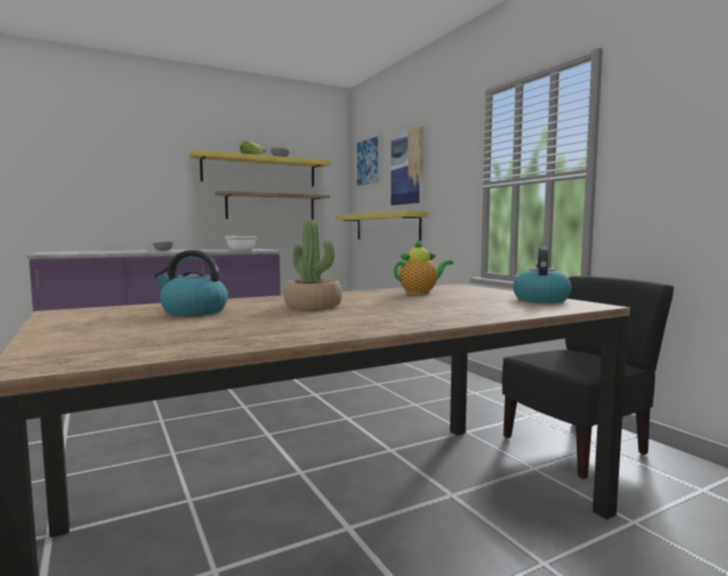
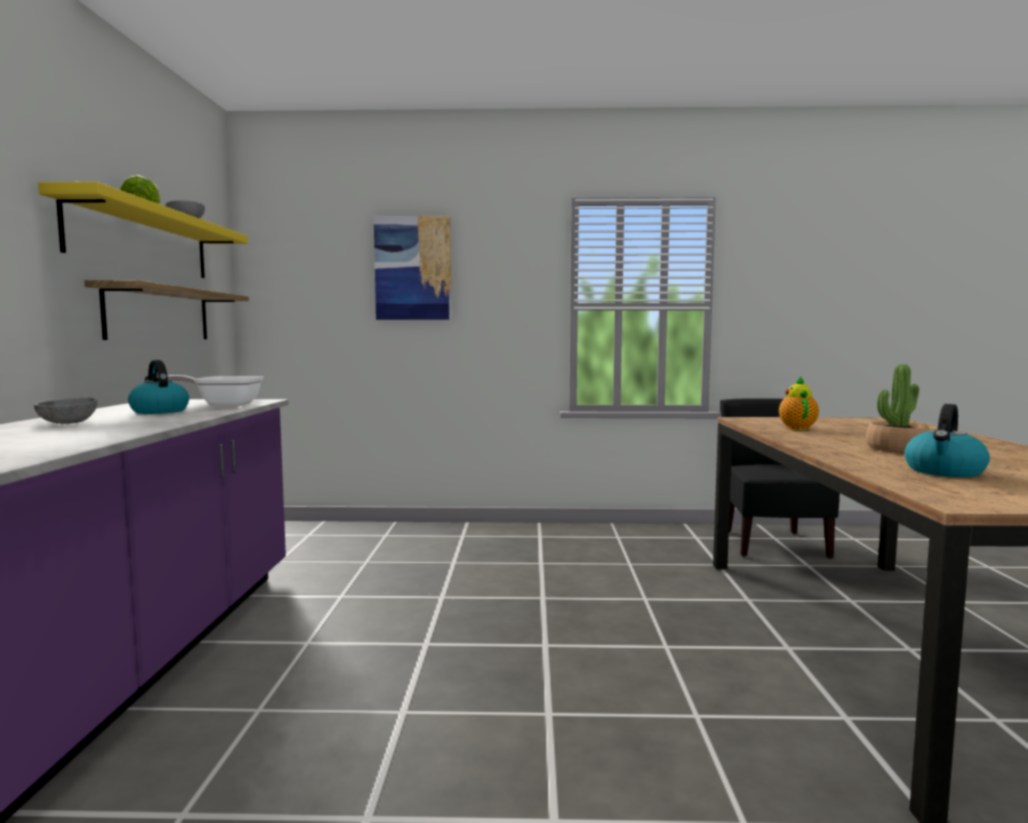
camera: 60 degrees left, 0 degrees up
yellow shelf [335,211,428,241] -> none
picture [356,134,380,188] -> none
kettle [513,247,572,303] -> kettle moved to [128,360,189,414]

